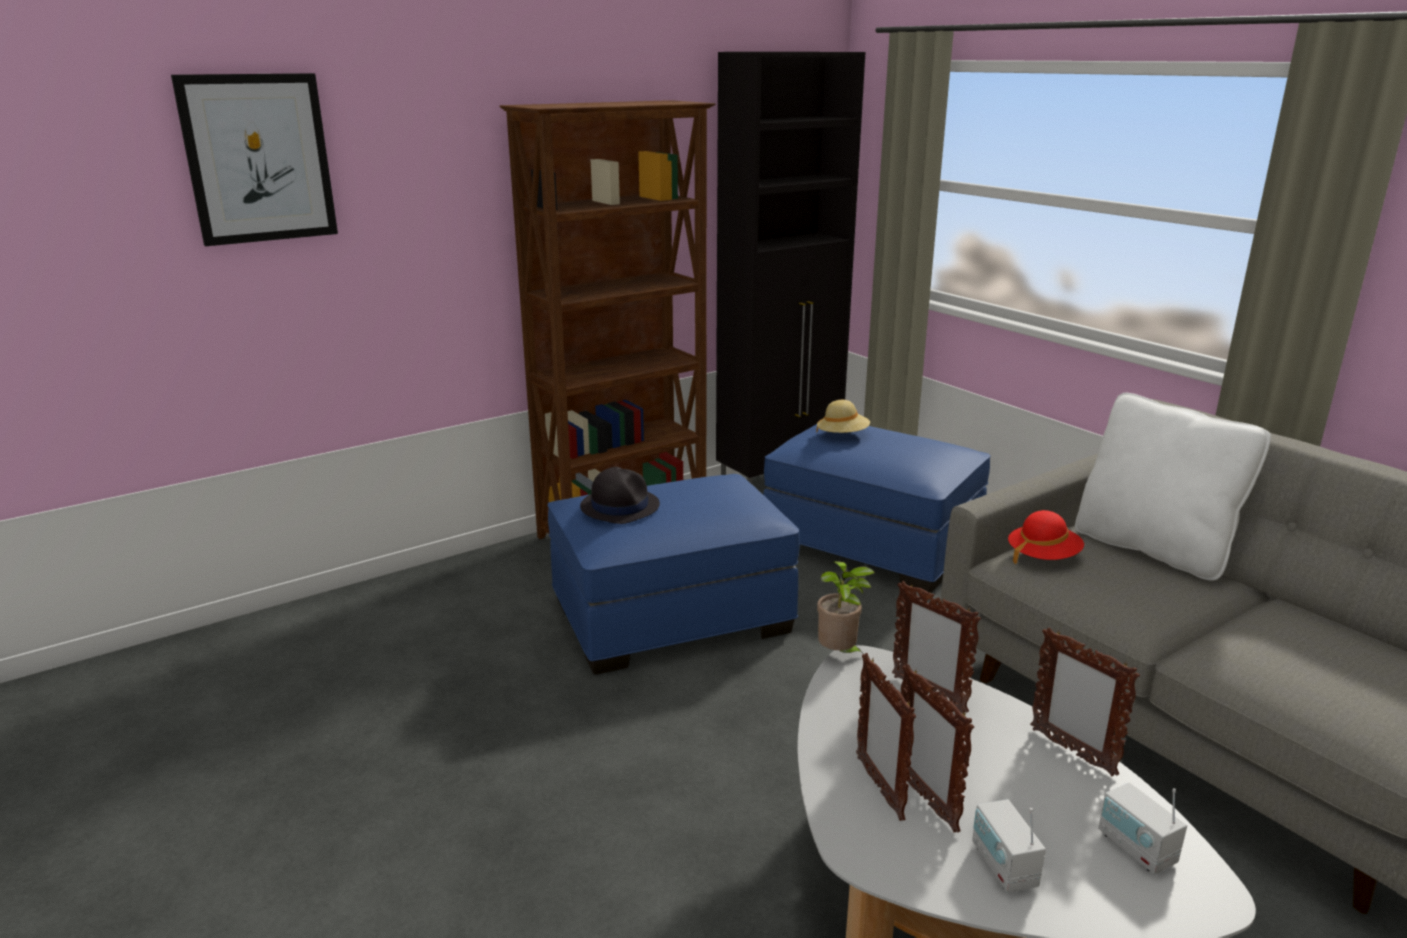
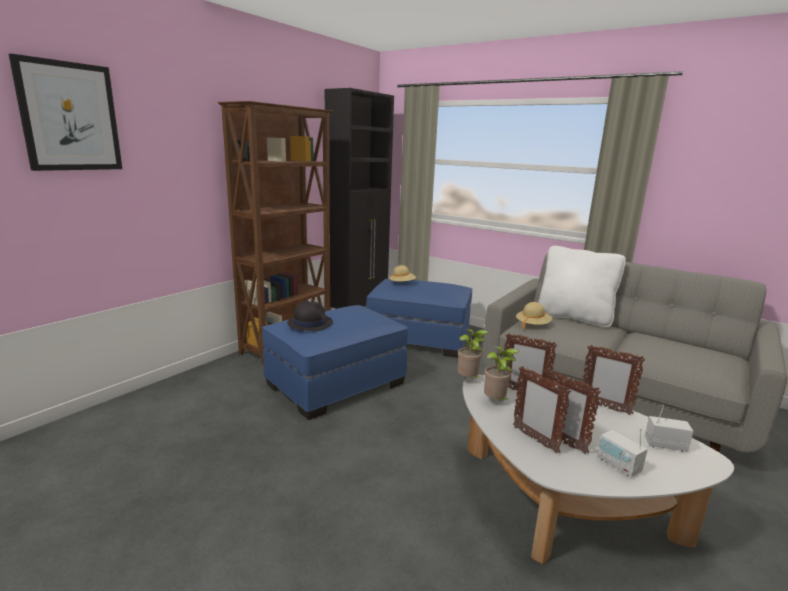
camera: 20 degrees left, 5 degrees down
red hat [1008,510,1084,565] -> beige hat [516,302,552,330]
radio [1098,783,1187,874] -> radio turned 150 degrees clockwise [645,405,694,452]
none -> potted plant [484,347,519,401]

